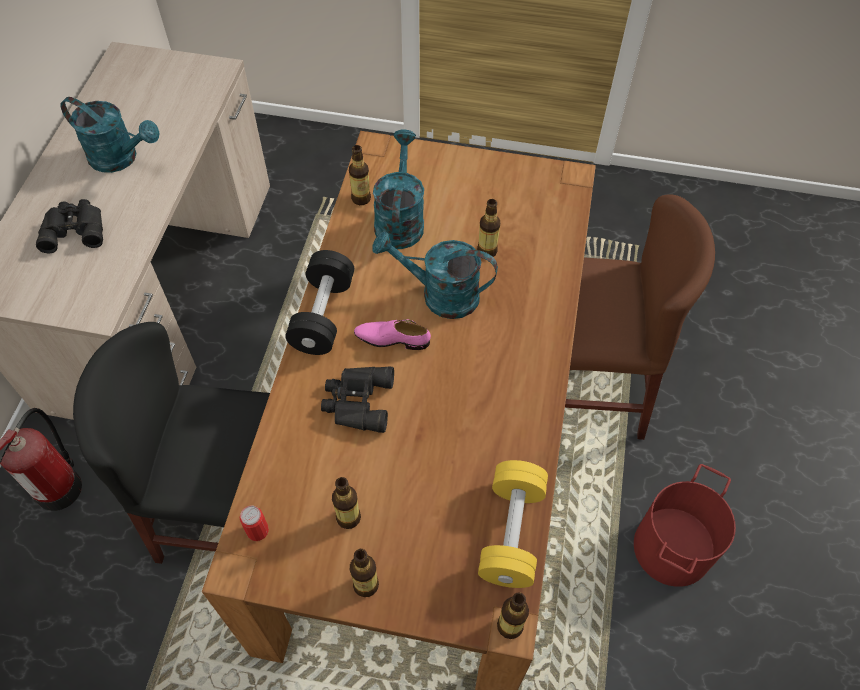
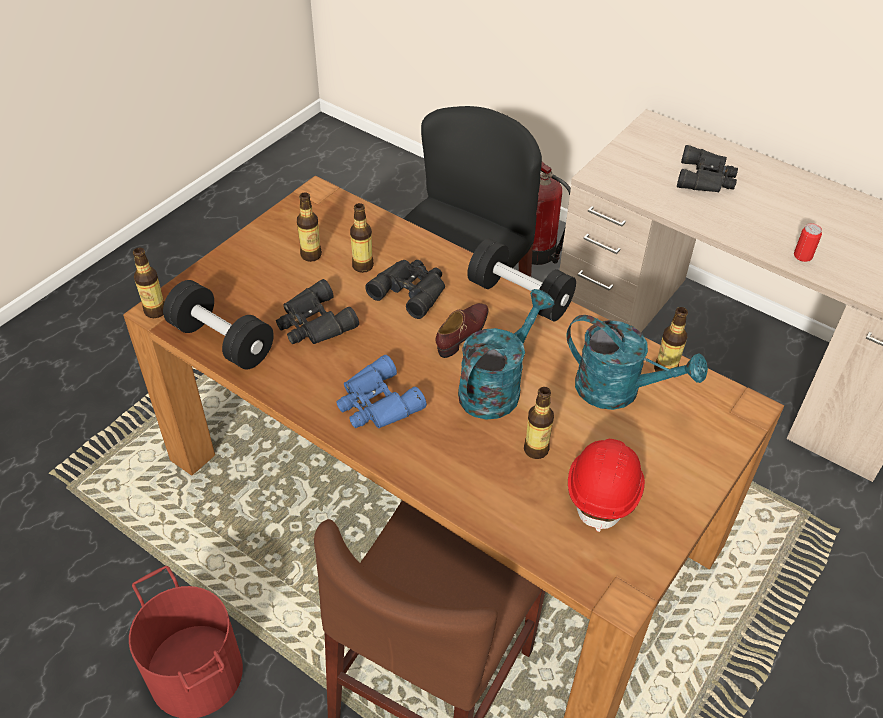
camera: 115 degrees right, 10 degrees down
turquoise watering can [60,97,160,173] -> none
can [240,506,269,541] -> can moved to [794,223,822,262]
bottle [350,549,379,597] -> bottle moved to [350,203,374,273]
pink shoe [354,319,431,350] -> brown shoe [435,303,489,358]
yellow dumbbell [478,460,548,588] -> black dumbbell [163,280,274,370]
none -> black binoculars [276,279,359,344]
none -> blue binoculars [336,355,427,428]
none -> red hard hat [568,439,645,532]

